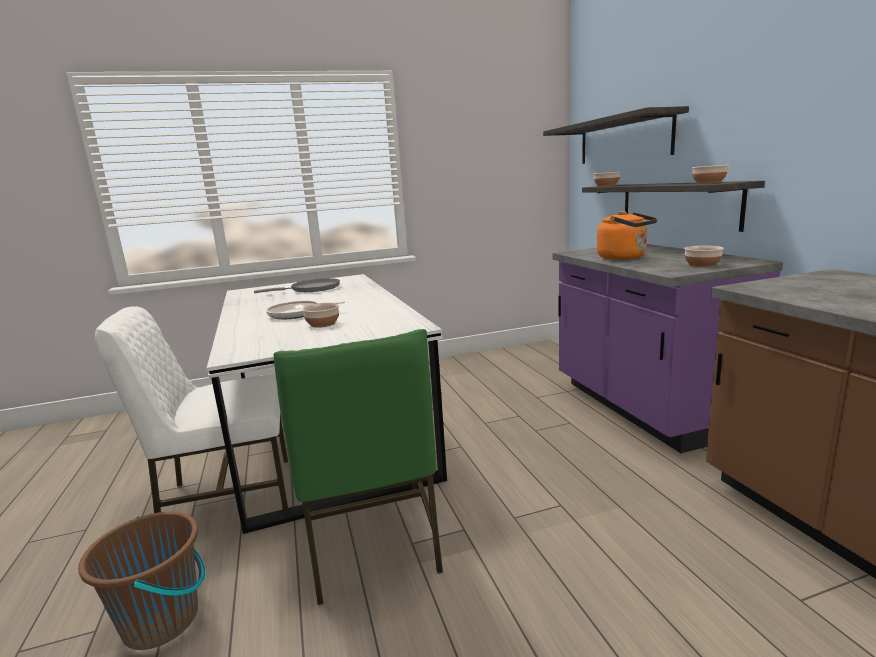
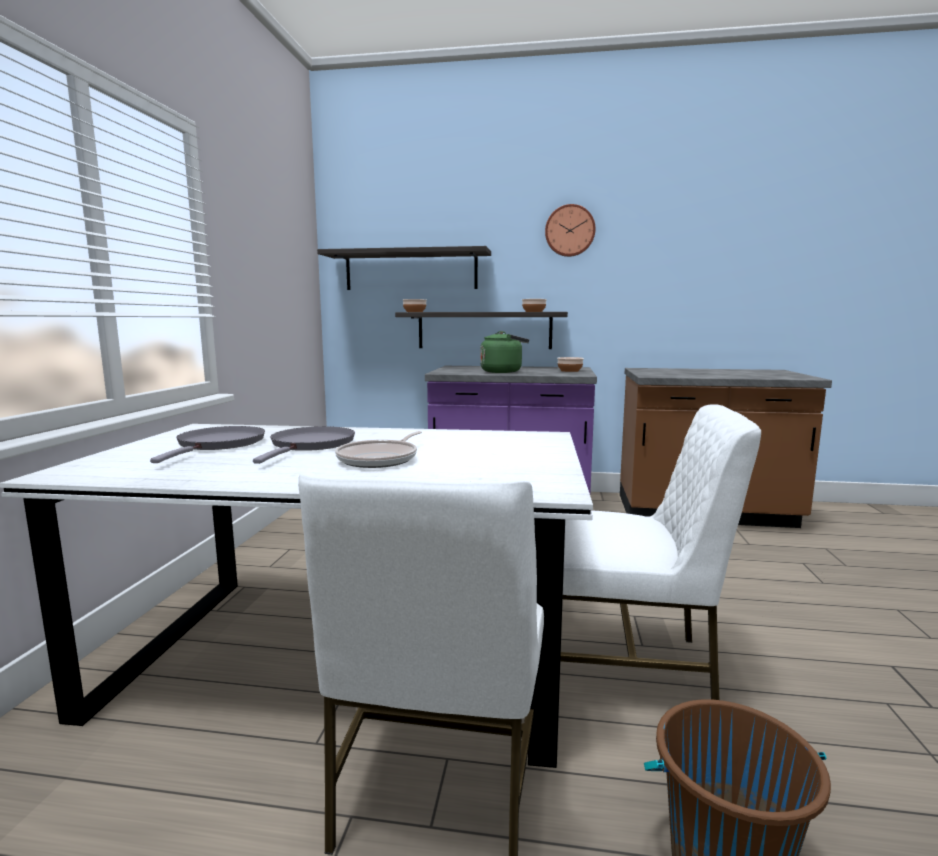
camera: 65 degrees left, 5 degrees down
green chair [274,329,443,605] -> white chair [560,404,761,700]
bowl [302,303,339,328] -> none
orange kettle [597,211,657,260] -> green kettle [480,331,529,373]
none -> grey frying pan [253,426,355,464]
none -> wall clock [545,204,596,257]

